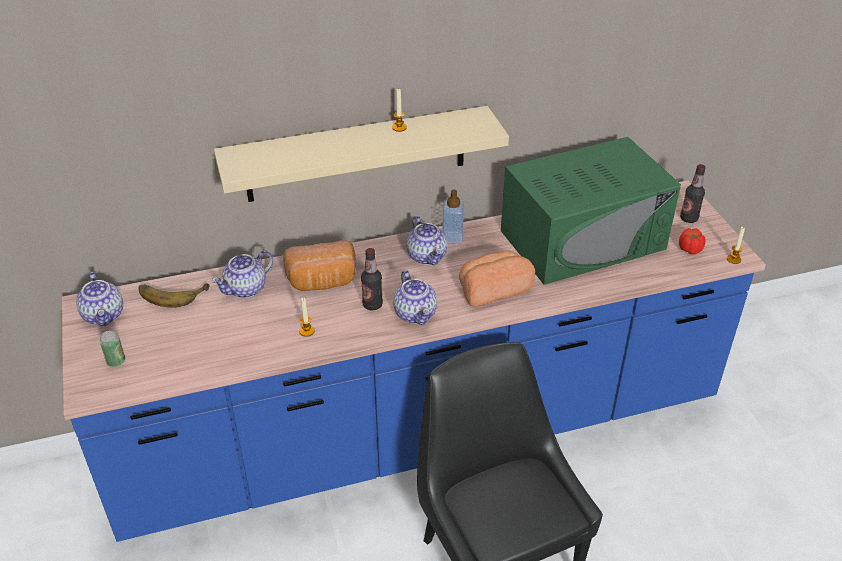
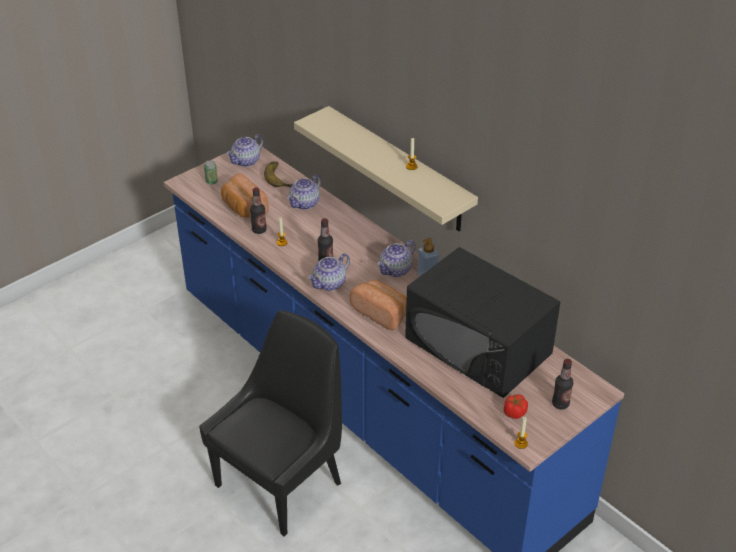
camera: 65 degrees right, 0 degrees up
teapot [212,250,273,298] -> teapot turned 75 degrees counterclockwise [287,175,321,210]
bread [283,240,356,291] -> bread moved to [221,174,269,218]
green microwave [501,137,681,285] -> black microwave [405,247,561,398]
none -> bottle [250,187,267,234]

